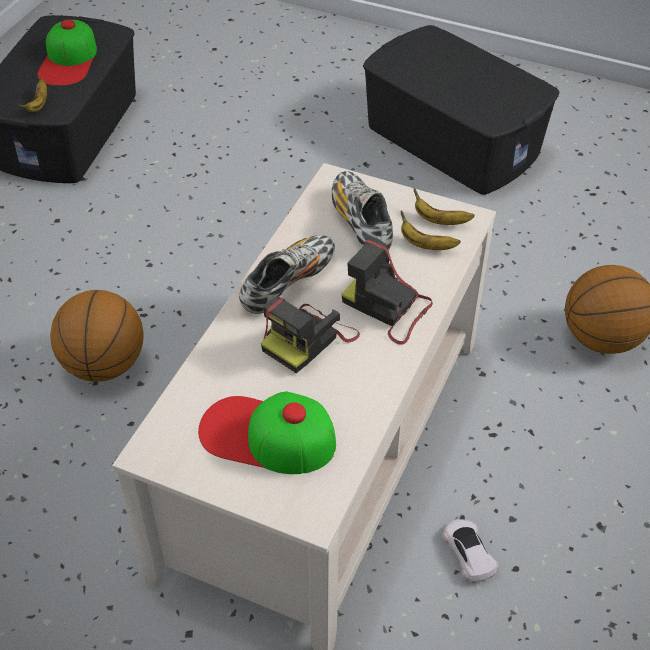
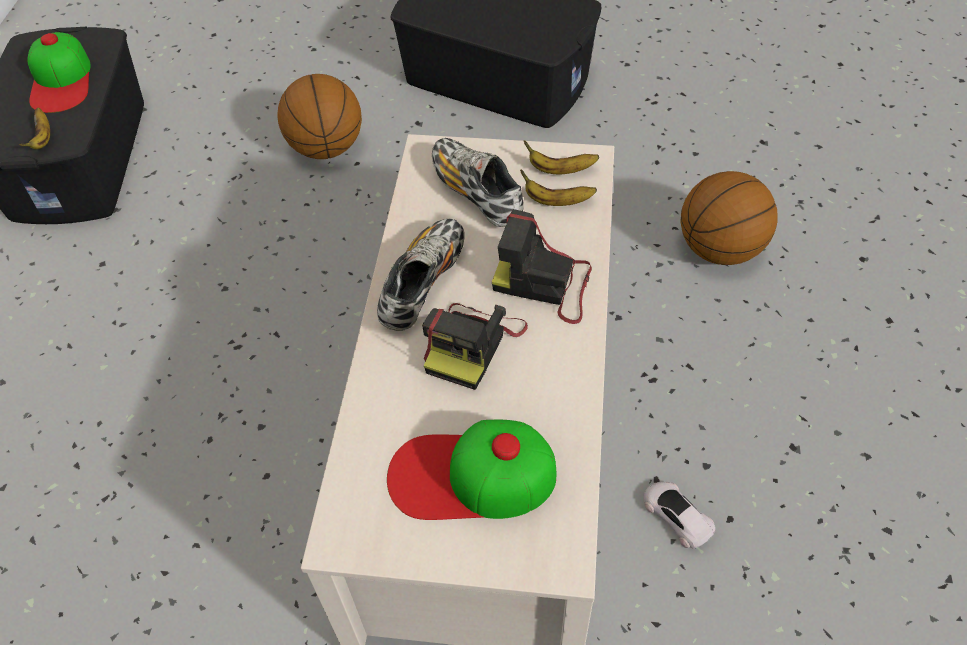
camera: 15 degrees left, 5 degrees up
basketball [50,290,144,382] -> basketball moved to [278,74,362,159]

